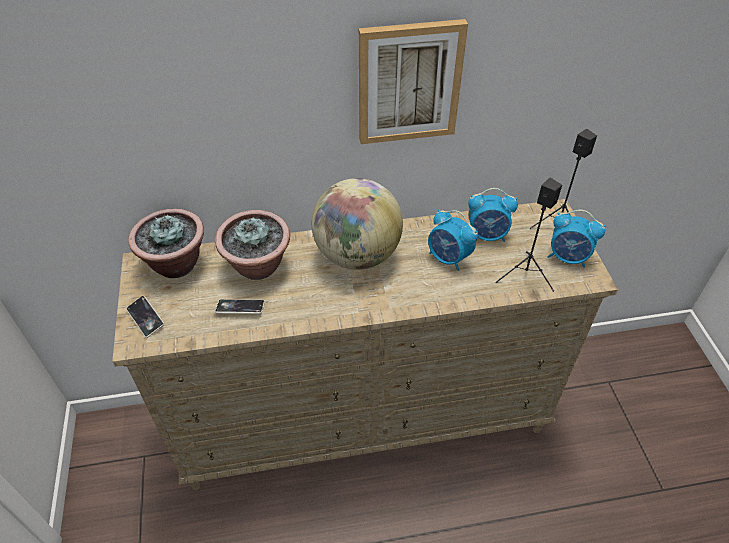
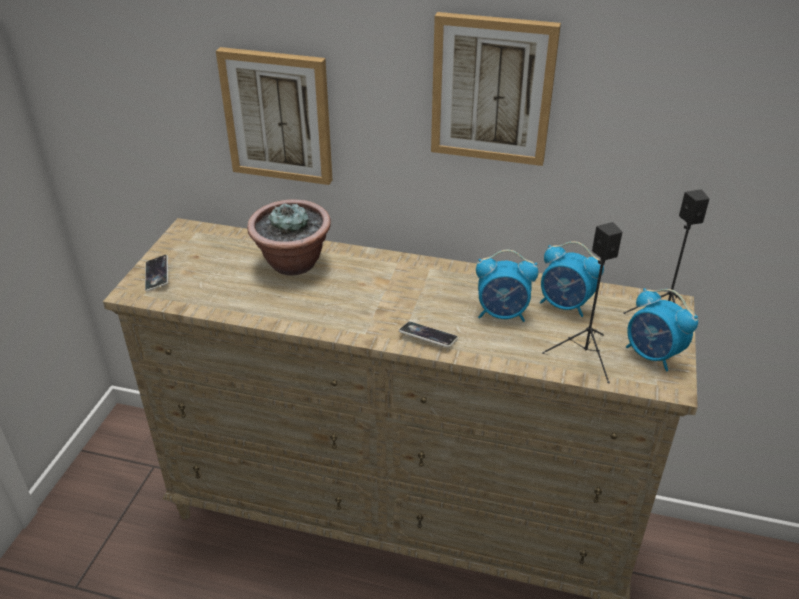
camera: 25 degrees right, 10 degrees down
potted plant [128,209,204,278] -> none
phone [215,299,265,314] -> phone moved to [399,321,458,347]
globe [312,178,403,270] -> none
alarm clock [428,210,478,271] -> alarm clock turned 60 degrees counterclockwise [476,250,538,322]
none -> picture [216,47,332,185]

